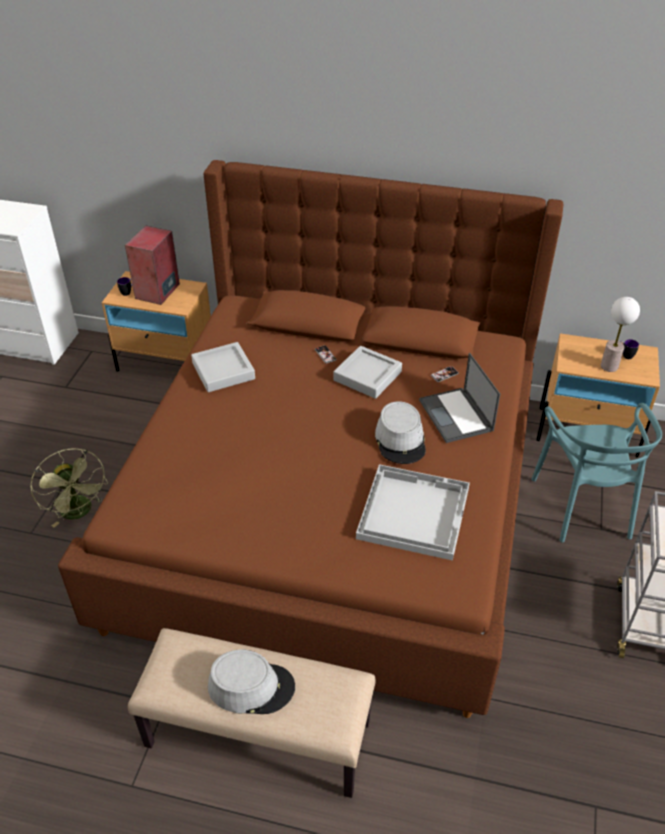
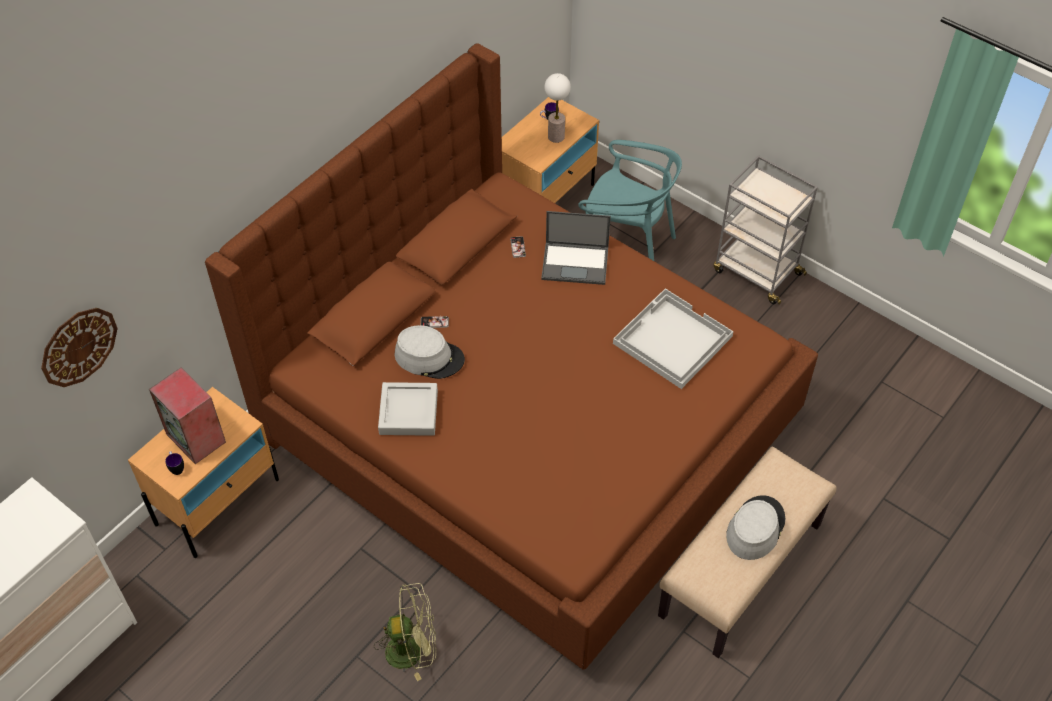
camera: 65 degrees left, 10 degrees up
grey tray [333,346,402,399] -> none
grey hat [375,401,426,464] -> grey hat moved to [395,325,465,379]
none -> wall clock [41,308,118,387]

